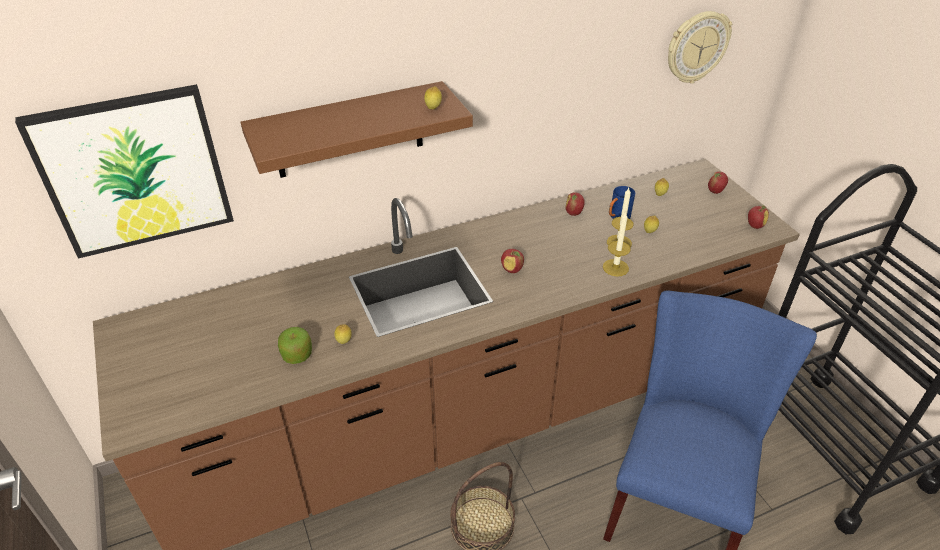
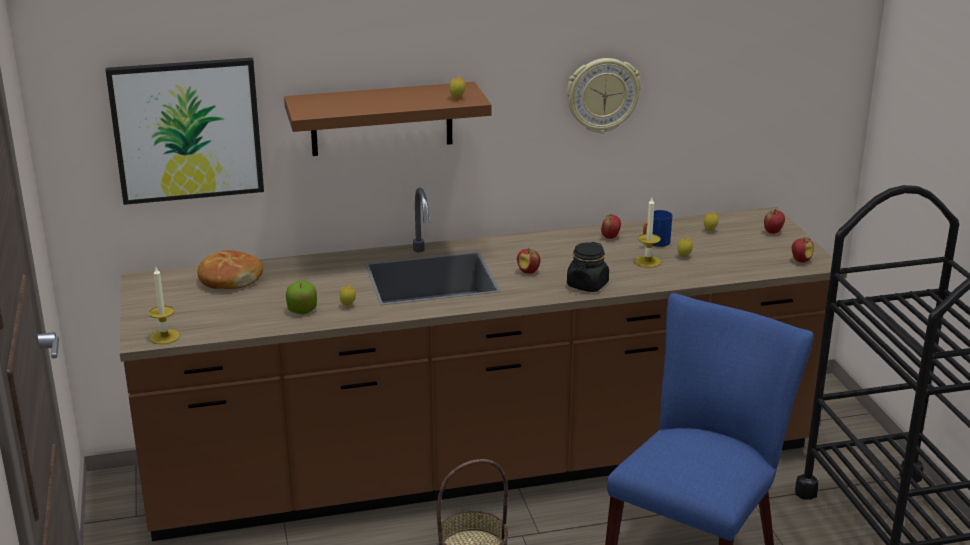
camera: 10 degrees right, 15 degrees down
candle [603,211,631,277] -> candle moved to [149,267,180,344]
wall clock [668,11,732,84] -> wall clock moved to [567,58,641,134]
none -> bread [197,250,263,289]
none -> black jar [567,242,609,292]

